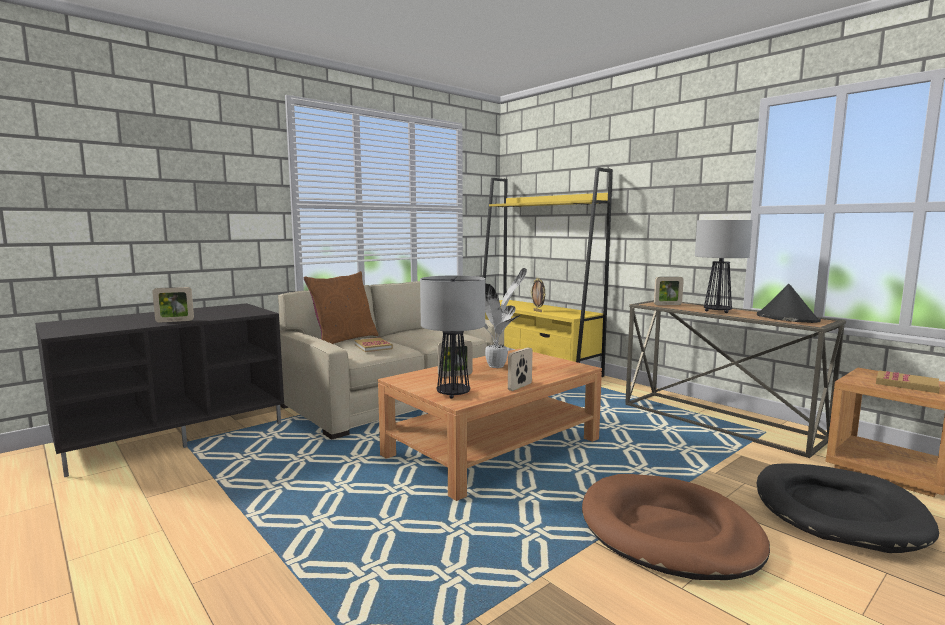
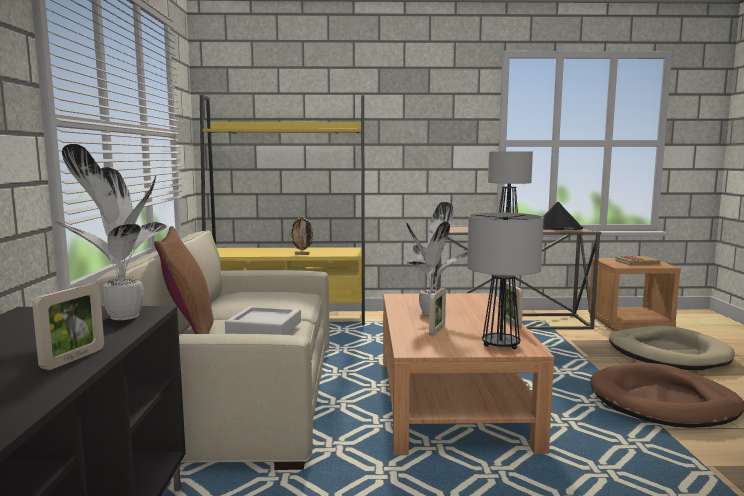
camera: 50 degrees left, 0 degrees up
book [354,338,393,352] -> grey tray [225,306,301,335]
picture frame [654,277,684,305] -> none
black dog bed [757,463,939,553] -> beige dog bed [609,326,735,370]
none -> potted plant [55,144,167,320]

